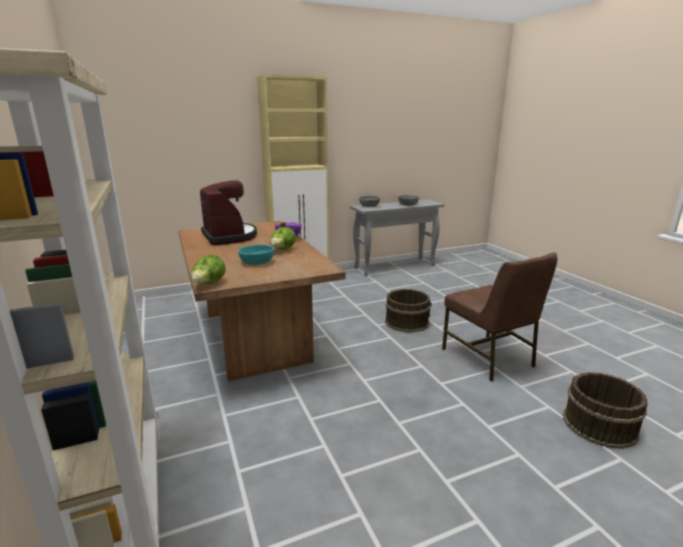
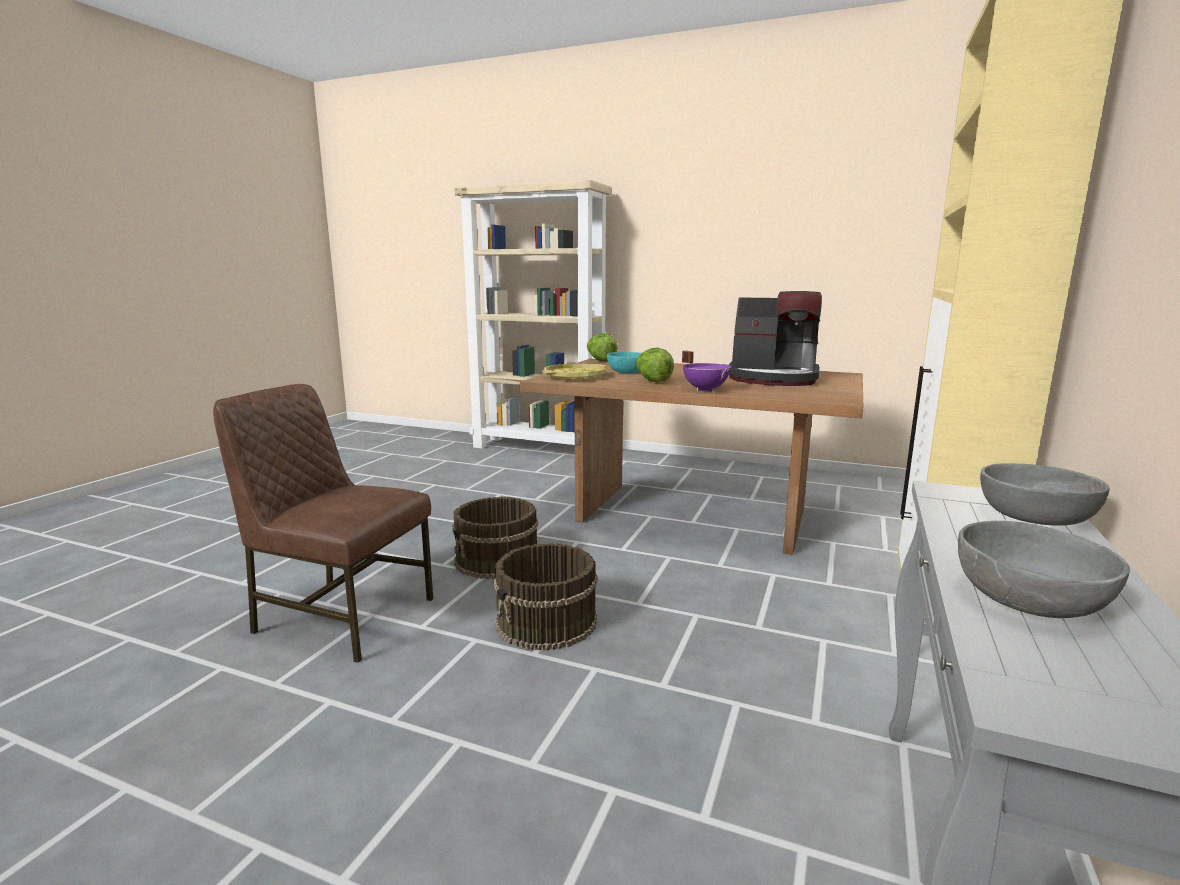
camera: 135 degrees right, 5 degrees down
brown bucket [563,372,648,449] -> brown bucket moved to [452,497,538,579]
none -> yellow tray [542,364,606,381]

